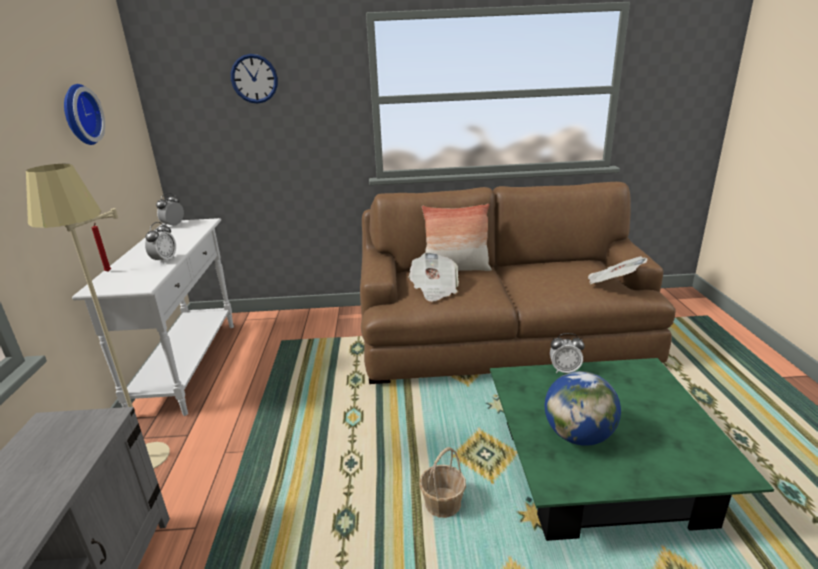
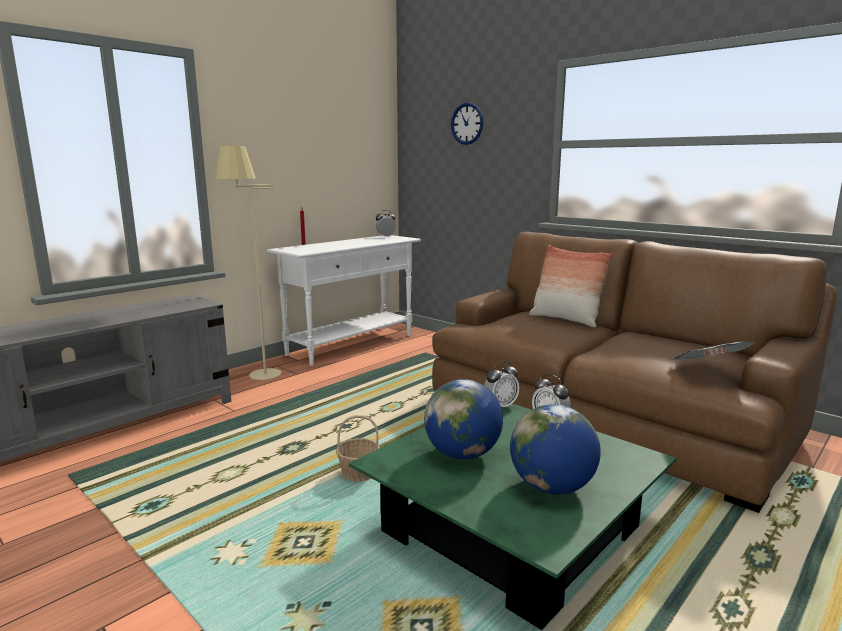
camera: 45 degrees right, 10 degrees down
wall clock [64,84,105,145] -> none
alarm clock [145,222,176,264] -> alarm clock moved to [484,361,519,407]
newspaper [408,252,459,302] -> none
none -> globe [510,404,601,495]

